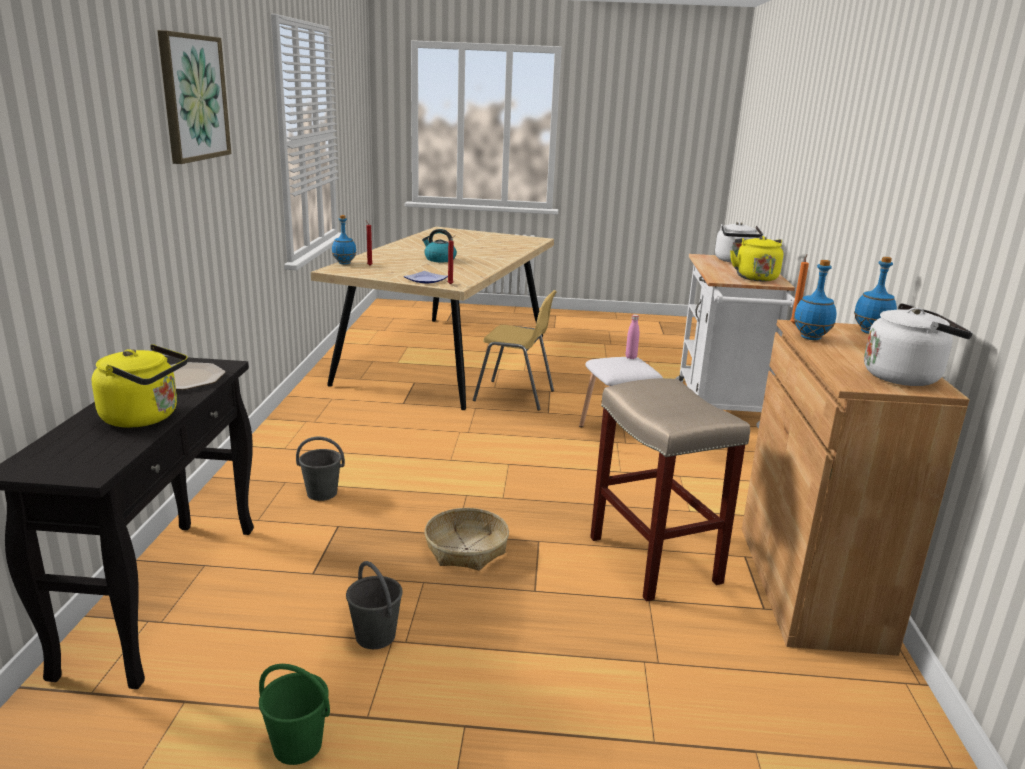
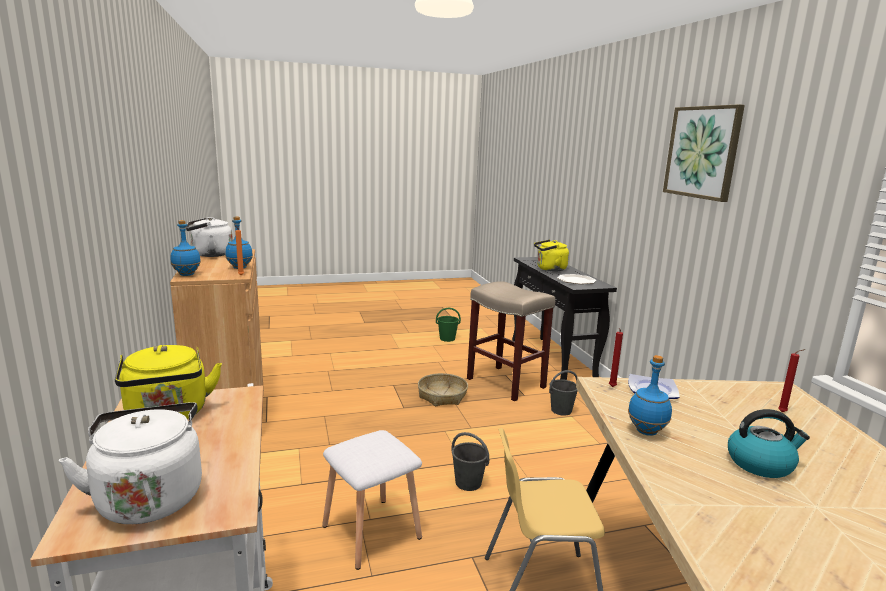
camera: 160 degrees right, 5 degrees down
blue bottle [332,215,357,264] -> blue bottle moved to [628,355,672,436]
grey bucket [346,561,403,649] -> grey bucket moved to [451,432,489,491]
beige stool [590,378,750,601] -> beige stool moved to [467,281,555,401]
pink bottle [626,314,639,359] -> none

